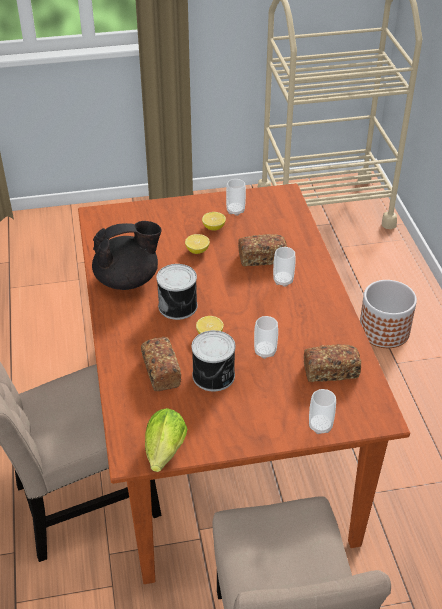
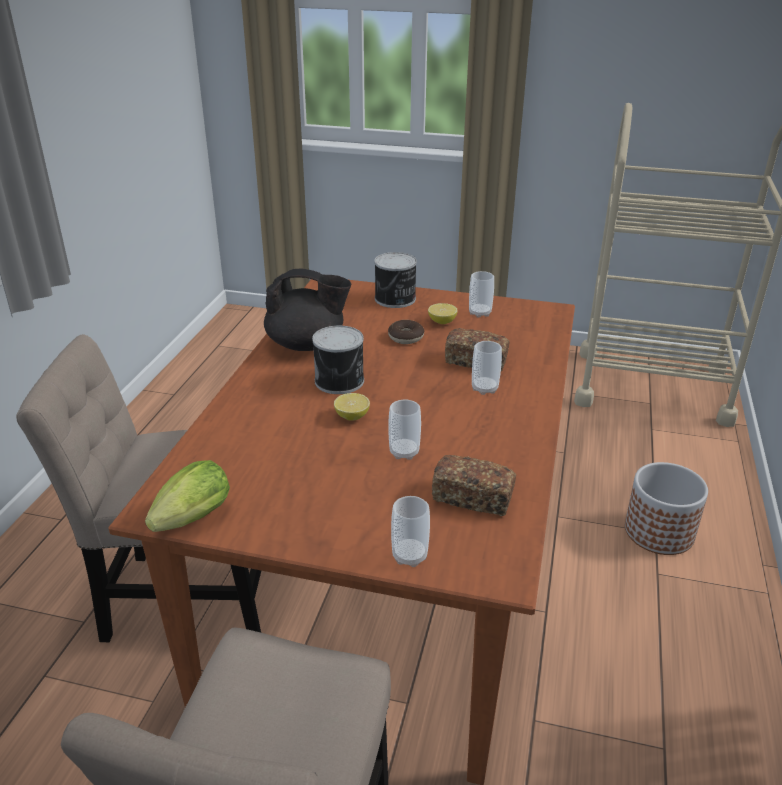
camera: 25 degrees right, 10 degrees down
bread [141,337,181,391] -> none
lemon [185,234,210,254] -> donut [388,320,424,344]
can [192,330,235,391] -> can moved to [374,252,417,308]

